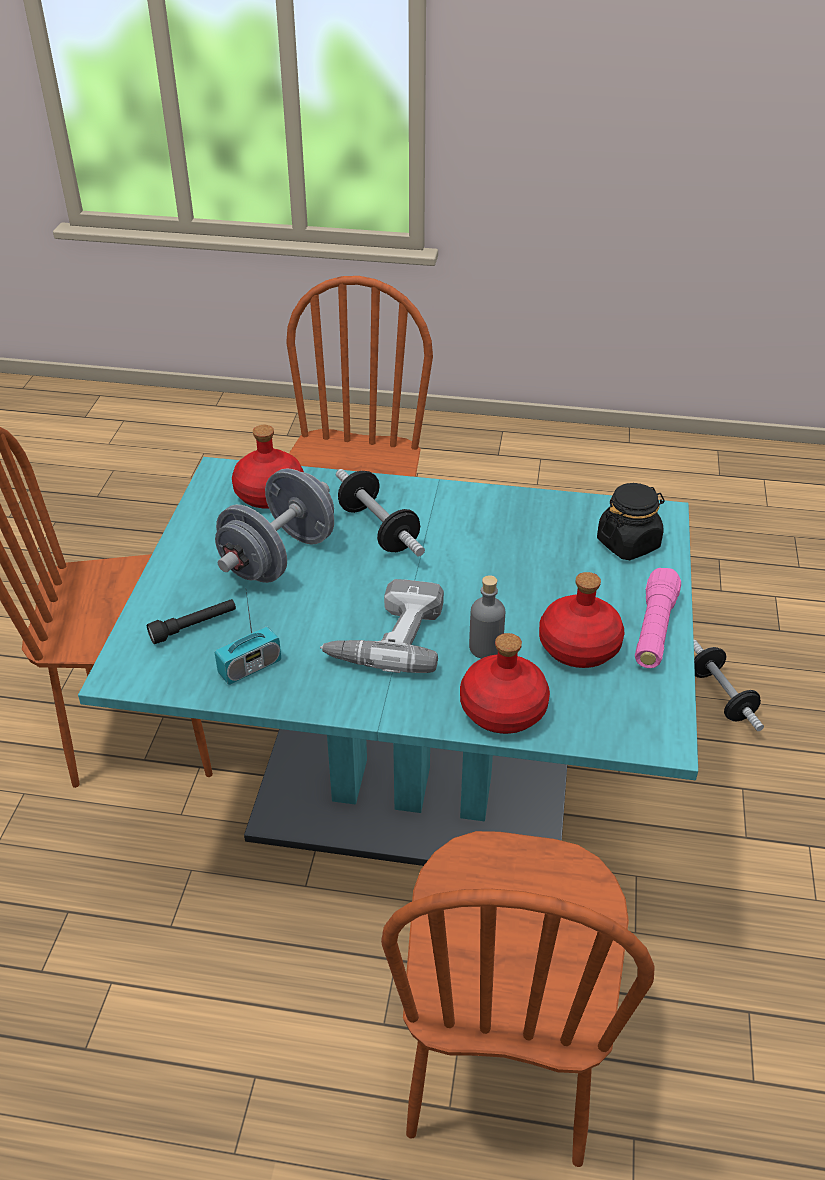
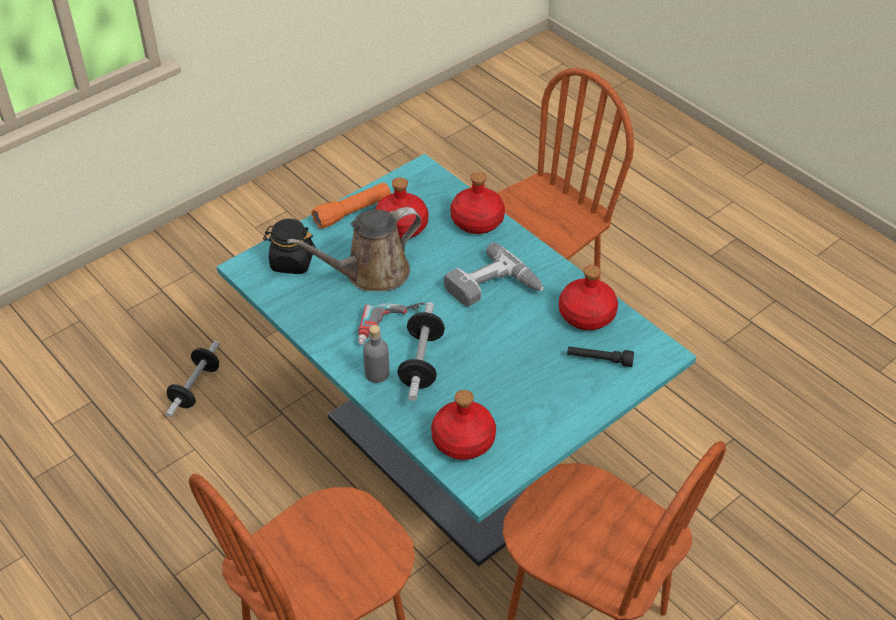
camera: 140 degrees left, 5 degrees up
grey dumbbell [215,468,334,583] -> none
radio [215,592,281,685] -> red bottle [559,265,618,330]
grey bottle [469,575,505,659] -> grey bottle moved to [363,325,389,383]
pink flashlight [635,568,681,668] -> orange flashlight [311,183,391,228]
none -> brown watering can [287,207,421,291]
none -> power drill [358,303,425,345]

